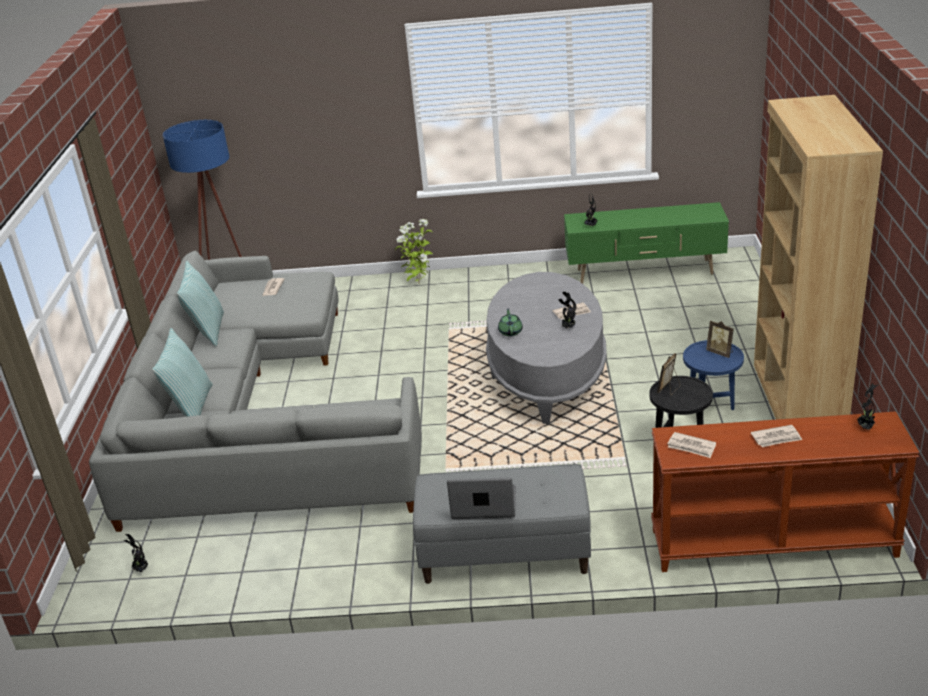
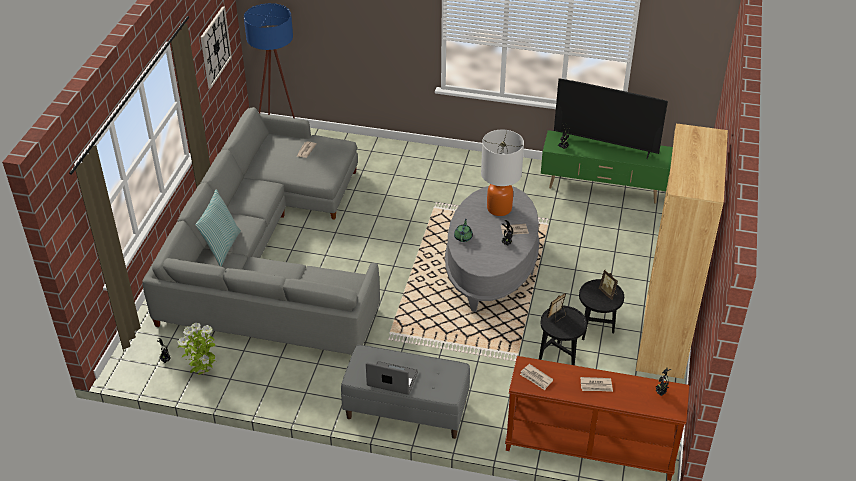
camera: 10 degrees right, 10 degrees up
pillow [177,261,224,347] -> none
potted plant [395,219,433,283] -> potted plant moved to [177,323,216,375]
blue side table [683,340,744,410] -> black side table [579,279,624,340]
none -> wall clock [200,6,232,89]
none -> table lamp [481,130,524,216]
none -> television [554,78,668,159]

